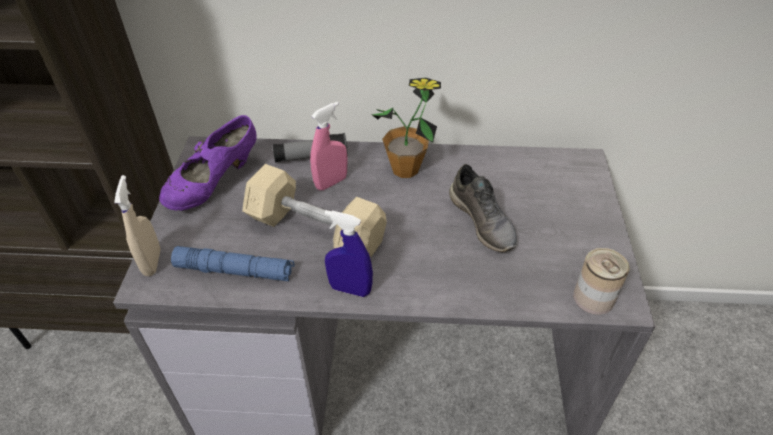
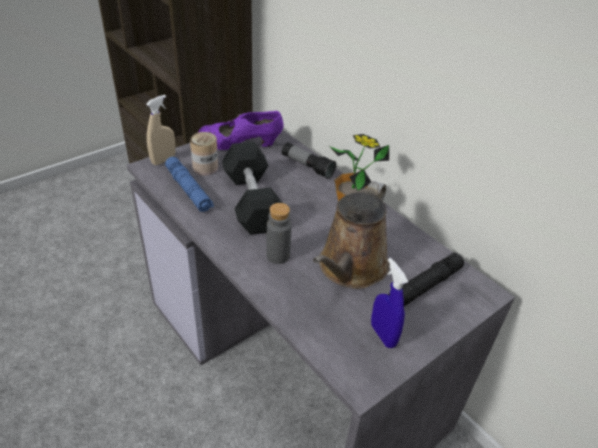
camera: 45 degrees right, 5 degrees down
beige dumbbell [242,164,387,257] -> black dumbbell [222,142,282,235]
pink spray bottle [310,102,347,190] -> none
blue spray bottle [325,210,373,297] -> blue spray bottle moved to [371,258,408,348]
grey shoe [449,164,517,252] -> brown watering can [313,181,390,289]
can [573,248,630,315] -> can moved to [190,132,218,176]
none -> grey bottle [266,203,292,264]
none -> black flashlight [388,253,464,306]

